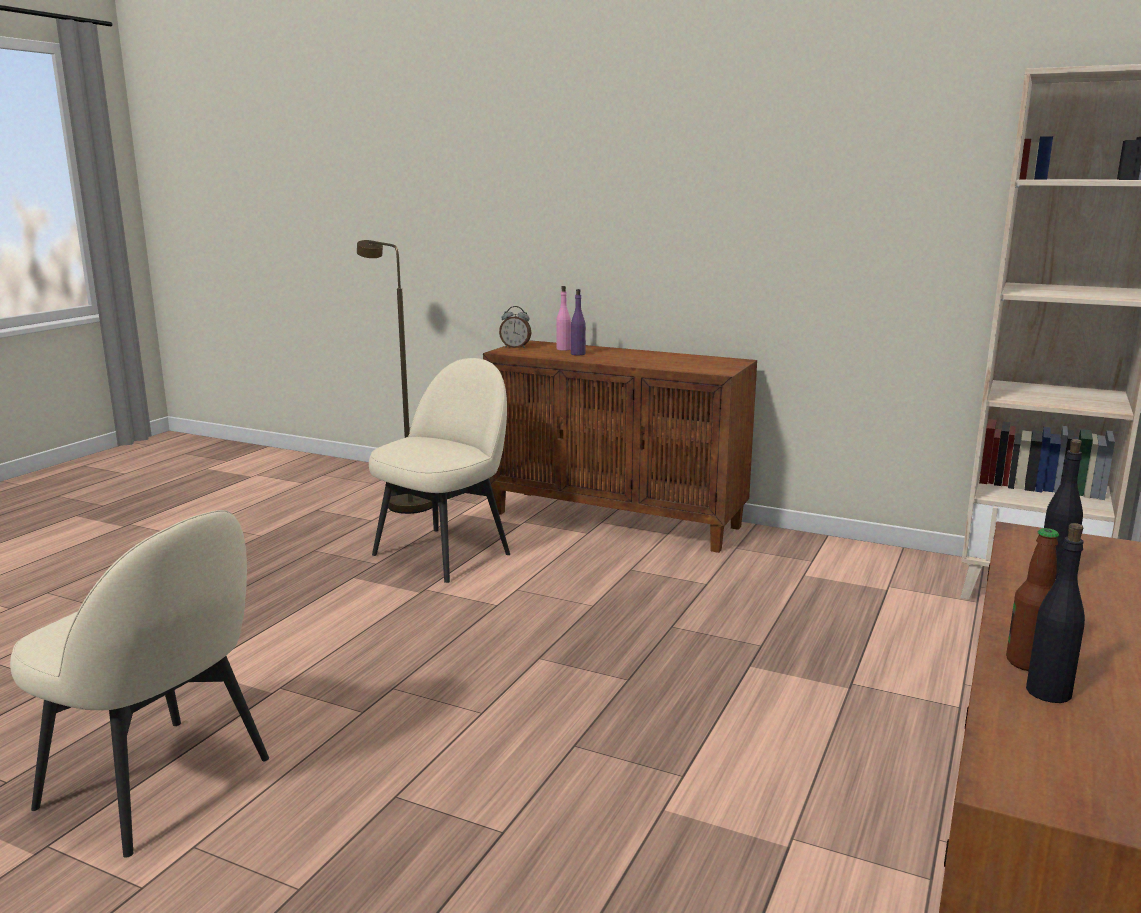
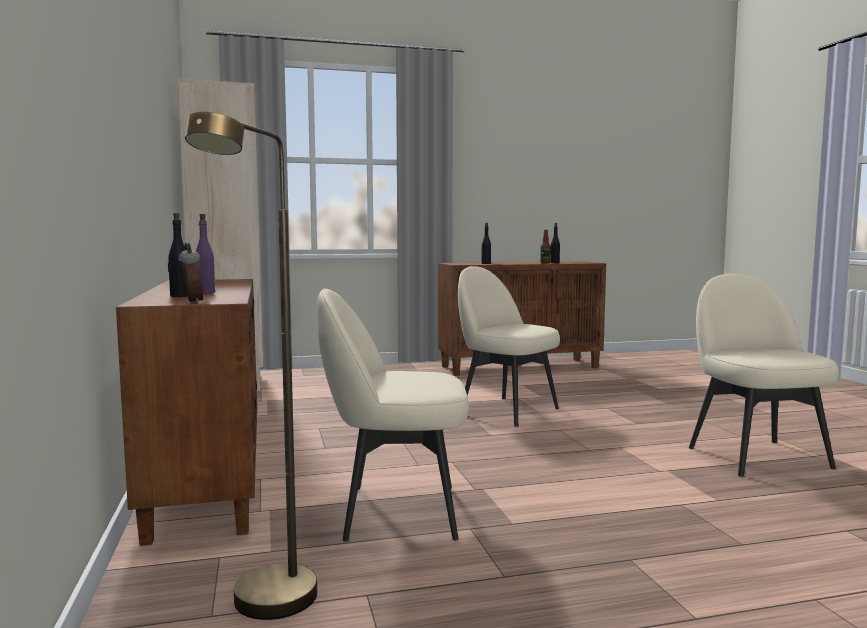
camera: 130 degrees left, 10 degrees down
pink bottle [556,286,571,351] -> black bottle [168,213,187,297]
none -> beige chair [458,266,560,427]

